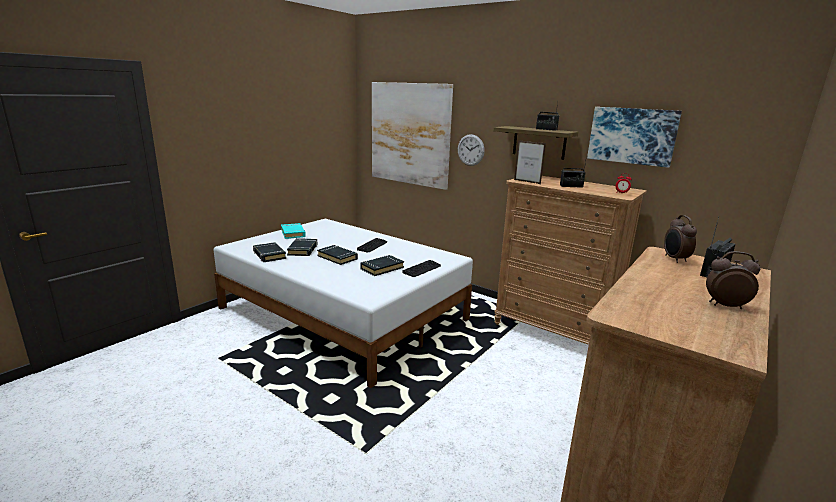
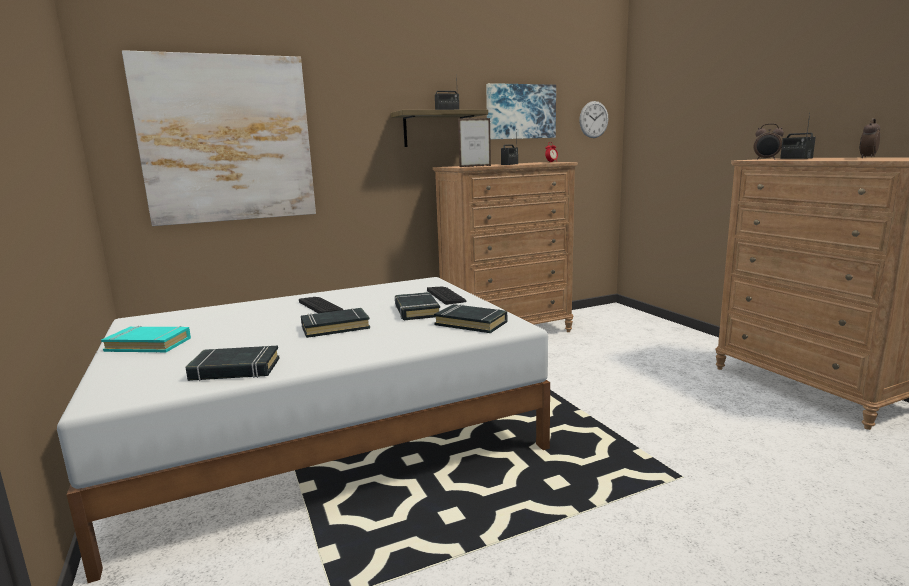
camera: 60 degrees left, 5 degrees down
black book [287,238,317,256] -> black book moved to [434,304,507,333]
wall clock [458,134,485,166] -> wall clock moved to [579,101,609,138]

